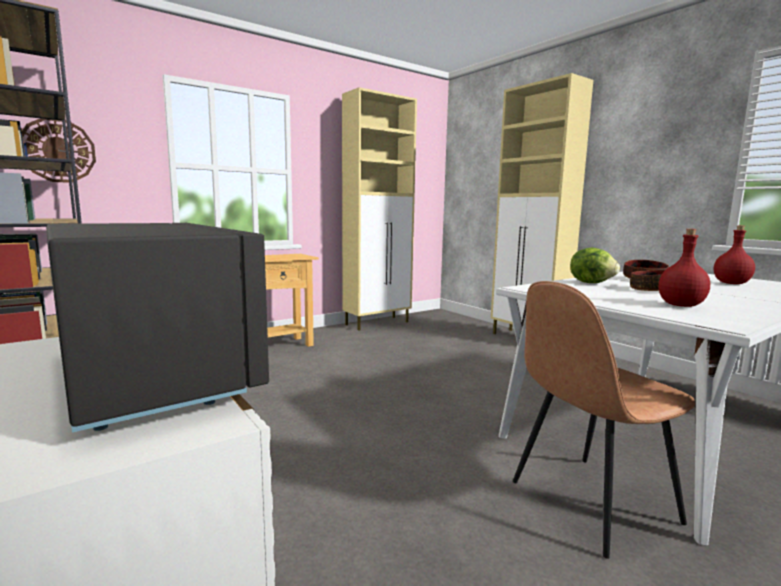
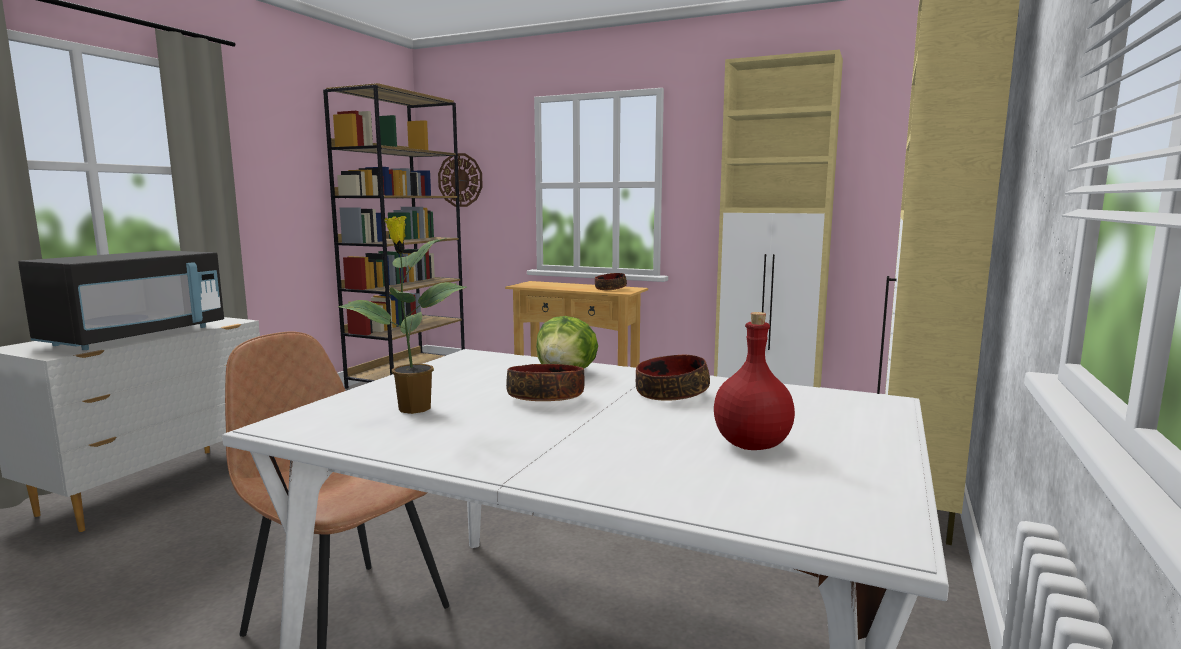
camera: 60 degrees right, 0 degrees up
red bottle [658,229,710,307] -> potted plant [337,216,466,414]
none -> bowl [595,273,627,290]

